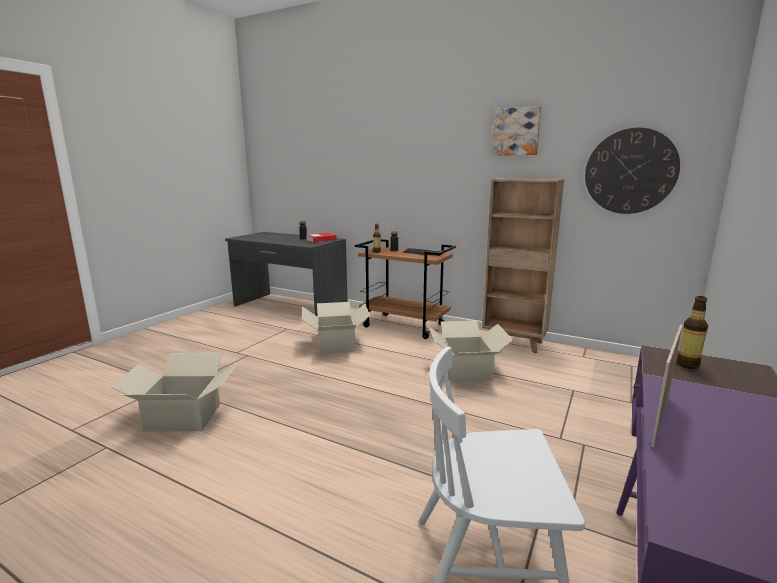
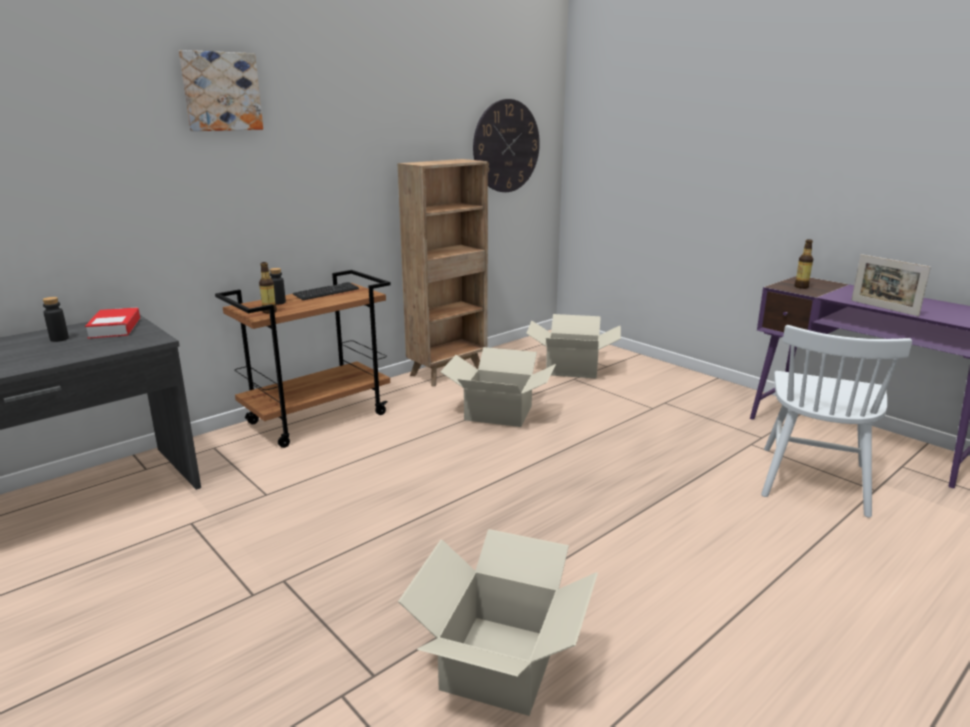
camera: 70 degrees left, 5 degrees up
cardboard box [302,302,370,354] -> cardboard box moved to [526,314,621,379]
picture [492,106,541,155] -> picture moved to [179,50,263,131]

